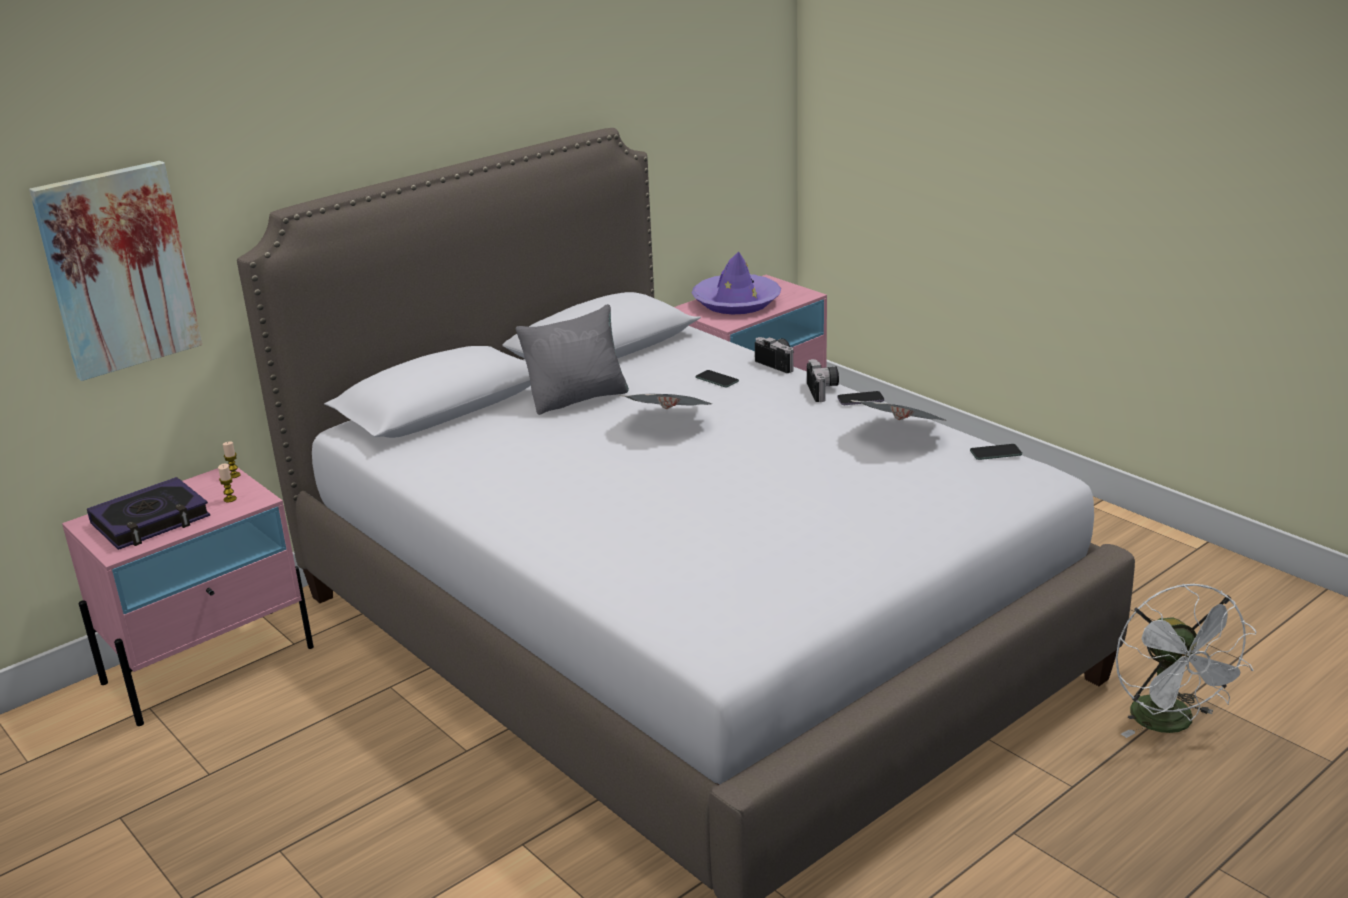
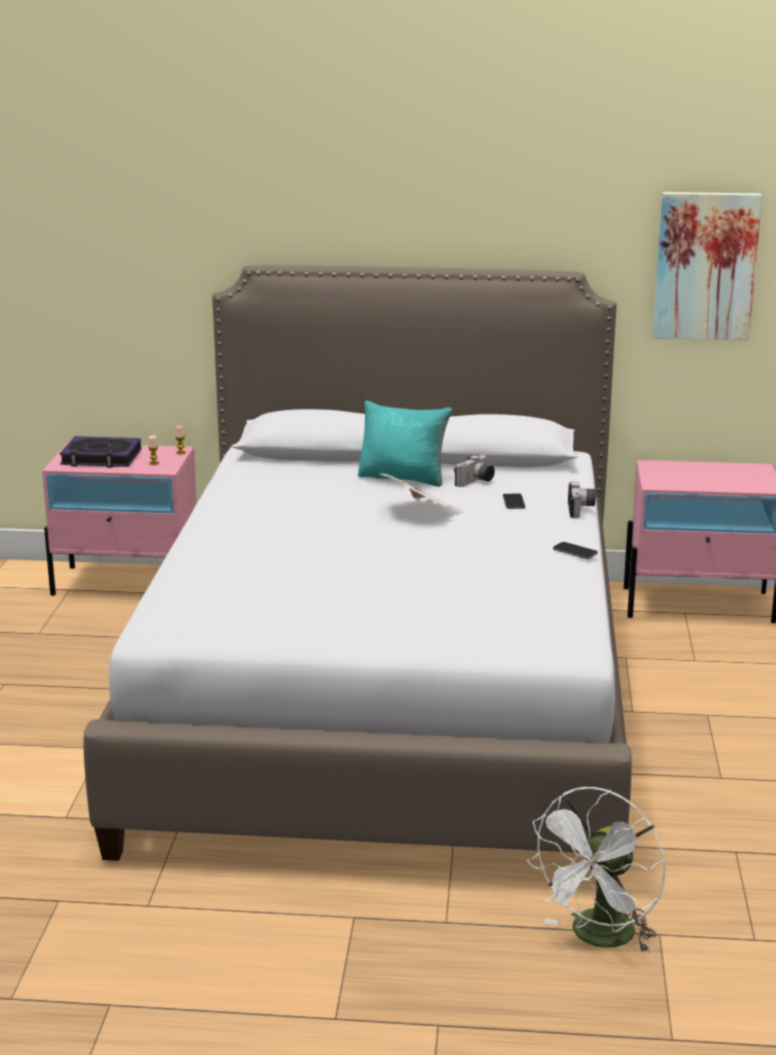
camera: 45 degrees right, 5 degrees down
picture [29,161,203,381] -> picture moved to [653,192,762,340]
grey pillow [515,304,629,415] -> turquoise pillow [358,401,452,487]
purple hat [692,251,781,314] -> none
camera [807,359,839,402] -> camera moved to [454,455,495,487]
newspaper [851,400,947,421] -> none
phone [970,444,1022,460] -> none

